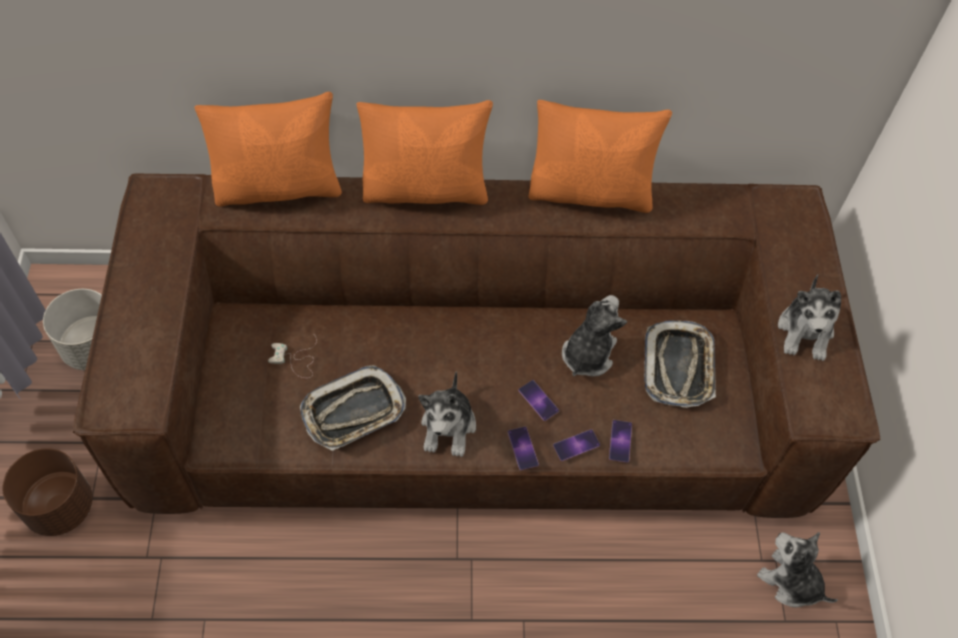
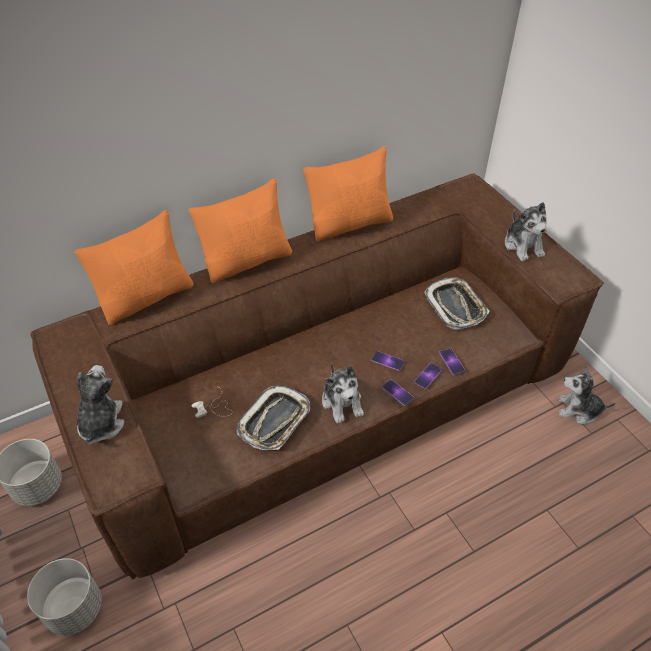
camera: 25 degrees left, 10 degrees down
brown planter [2,448,93,536] -> grey planter [27,558,102,636]
plush toy [562,295,627,377] -> plush toy moved to [77,365,124,445]

